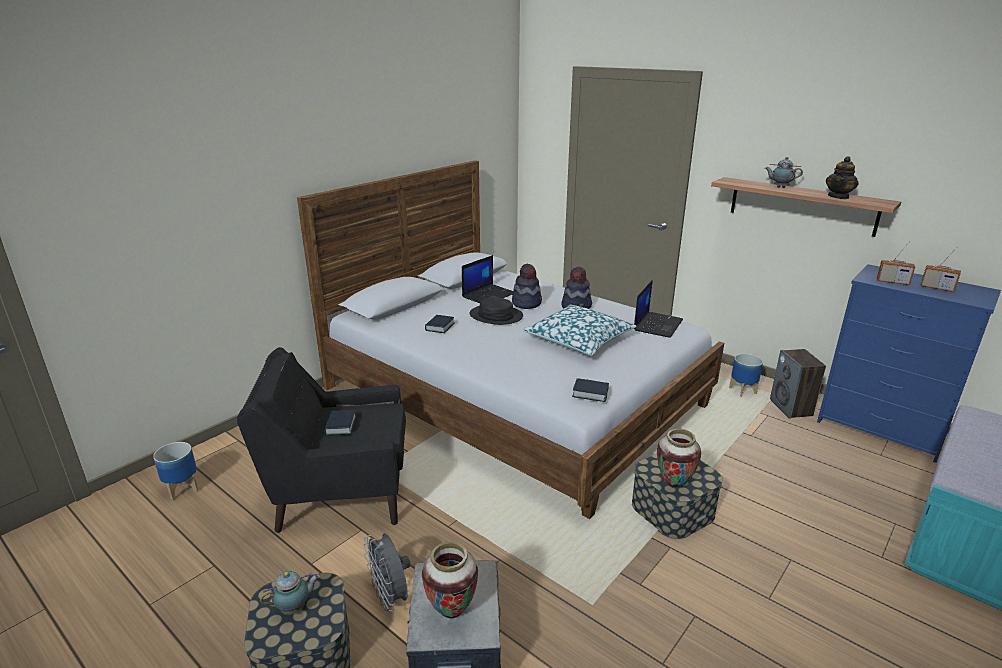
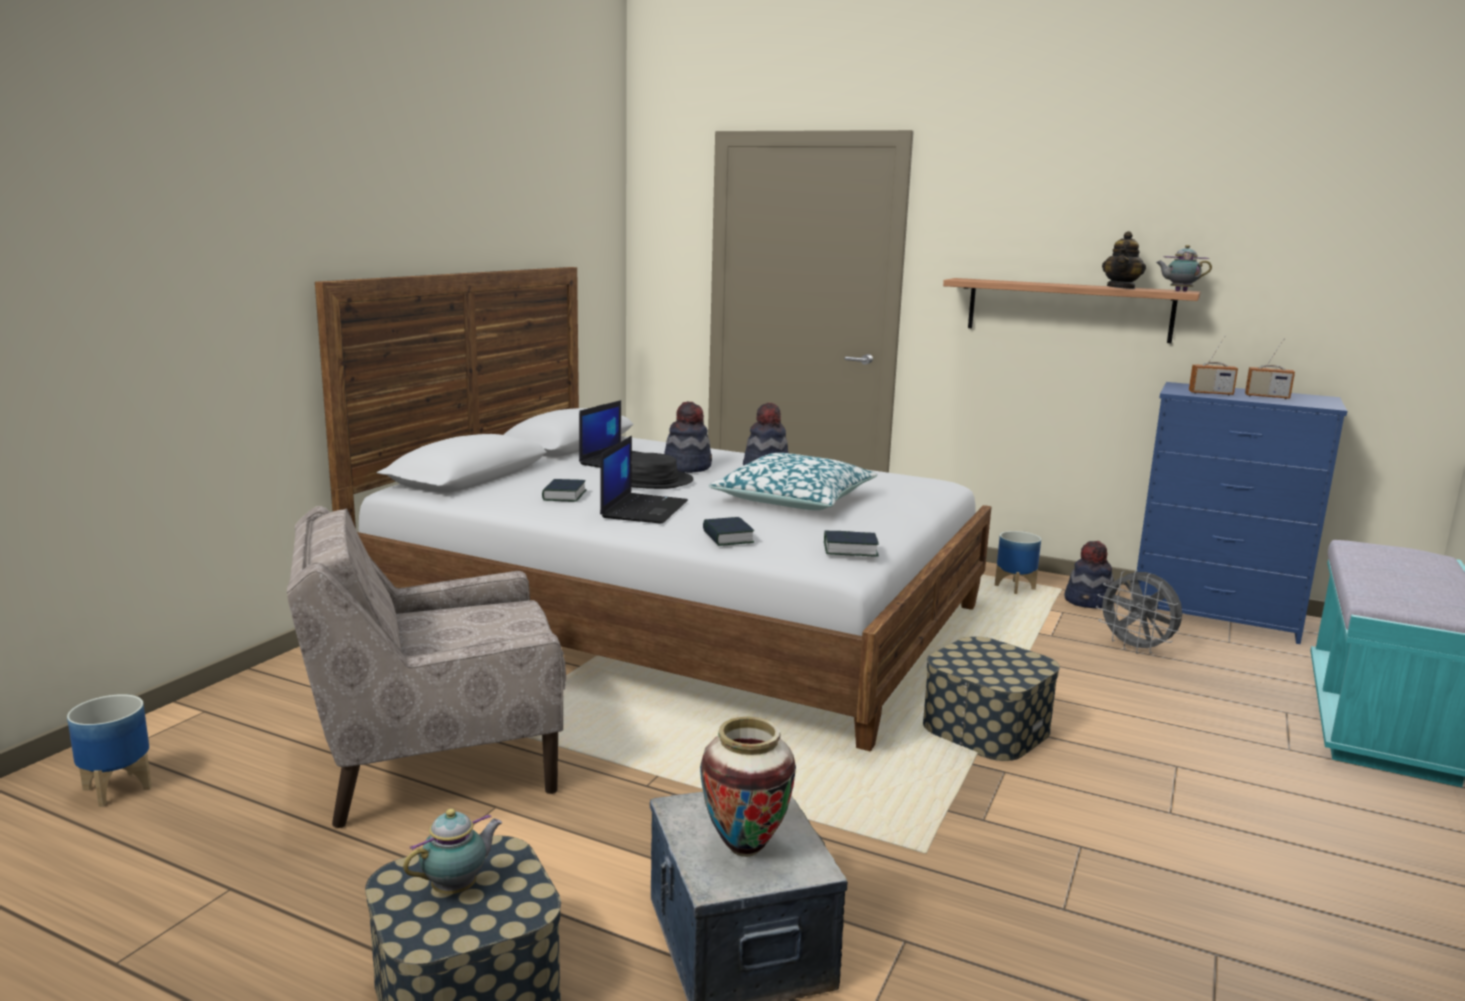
camera: 15 degrees left, 10 degrees down
black armchair [237,347,406,533] -> beige armchair [287,506,566,828]
book [324,410,356,436] -> book moved to [703,517,754,546]
grey fan [363,533,411,611] -> grey fan moved to [1096,570,1182,654]
laptop [634,280,683,338] -> laptop moved to [600,436,688,524]
vase [657,429,701,489] -> none
teapot [765,157,803,188] -> teapot moved to [1156,245,1212,292]
speaker [770,349,826,418] -> hat [1064,541,1114,609]

